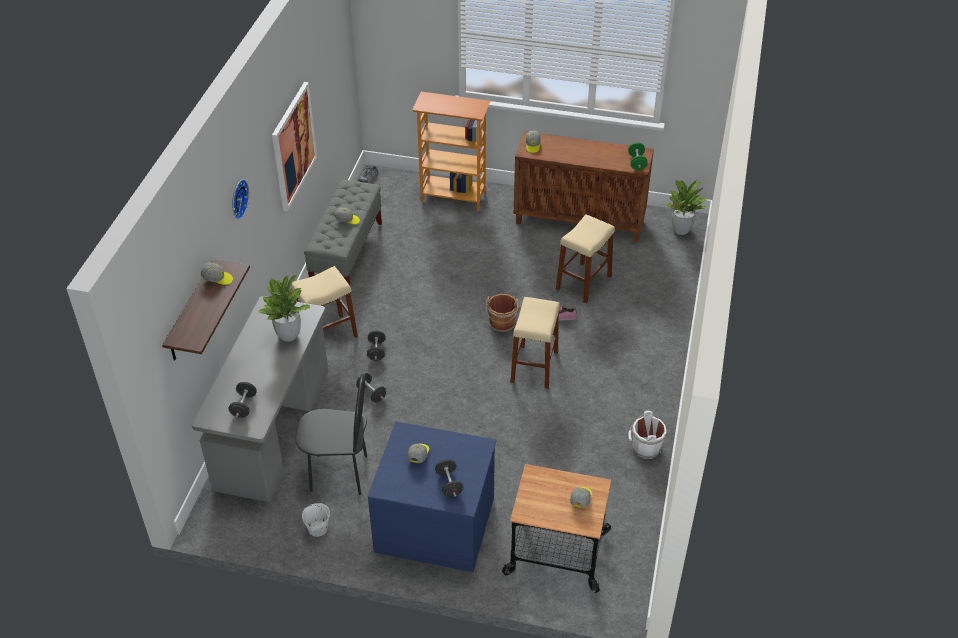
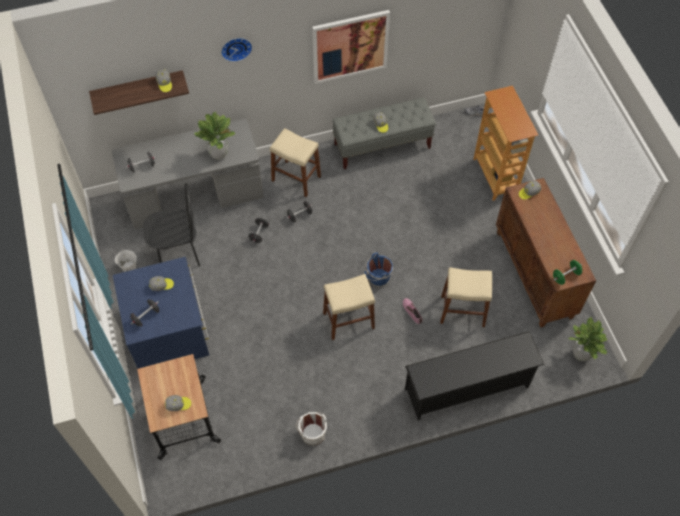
camera: 60 degrees right, 15 degrees up
black chair [295,373,367,495] -> black chair turned 75 degrees counterclockwise [143,183,200,266]
brown bucket [485,294,519,333] -> blue bucket [364,253,394,288]
none -> black shoe rack [405,331,544,420]

